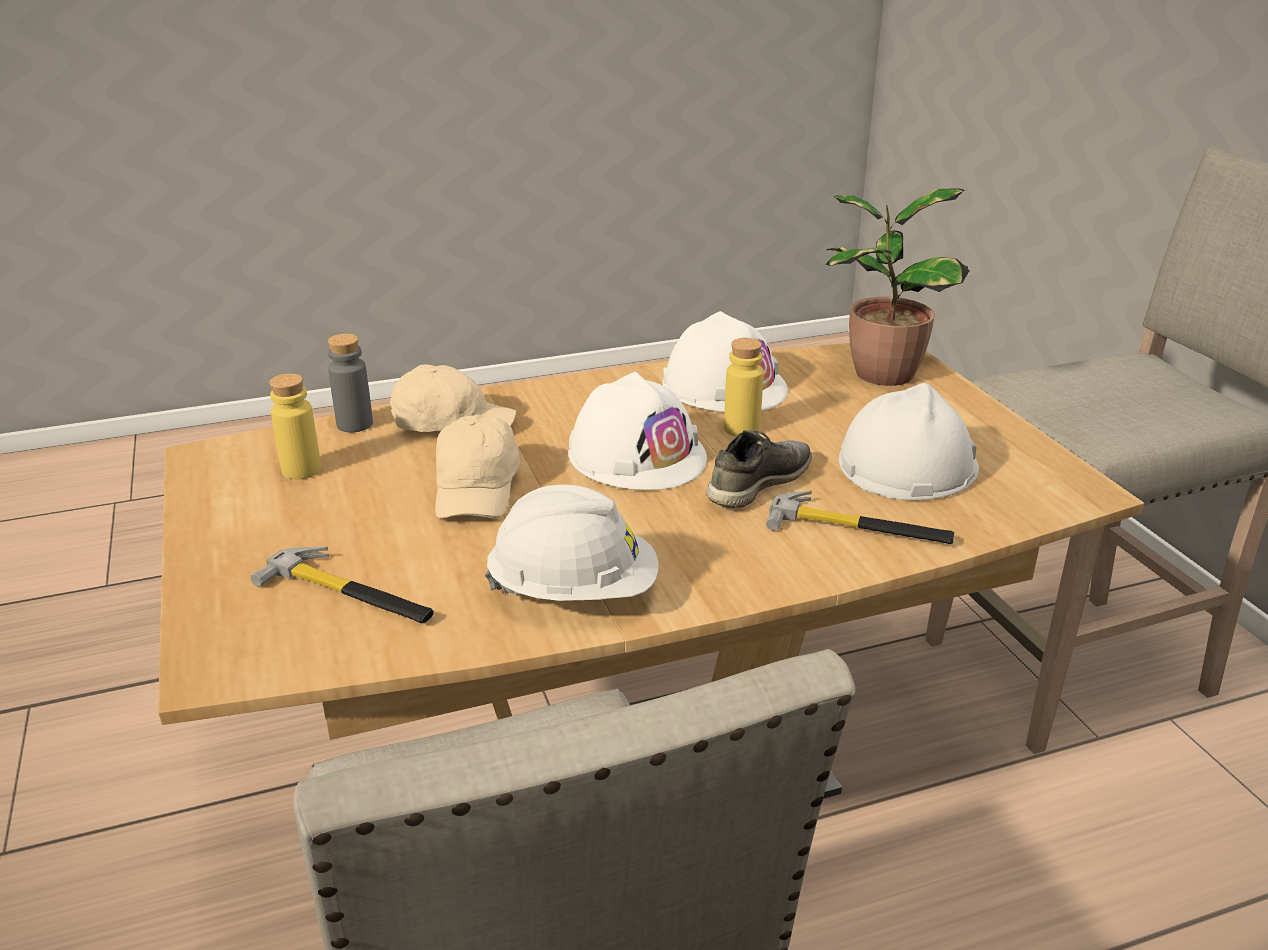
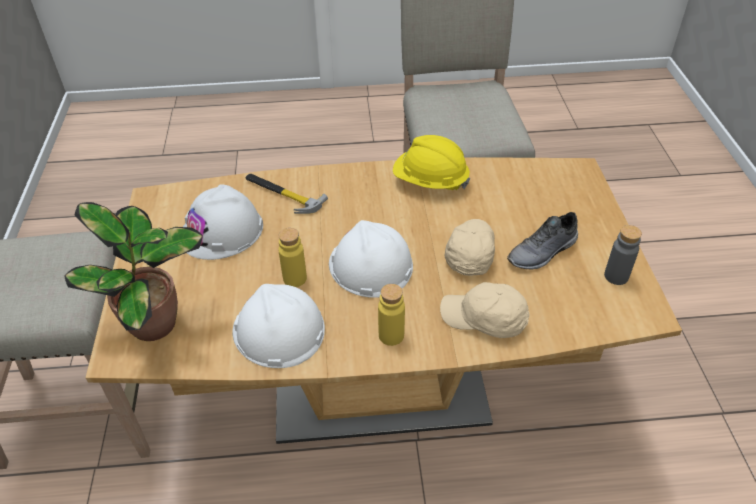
camera: 165 degrees left, 15 degrees up
hammer [251,547,434,623] -> none
yellow bottle [269,373,321,479] -> yellow bottle moved to [378,284,405,346]
grey bottle [328,334,373,432] -> grey bottle moved to [604,225,642,285]
white hard hat [485,484,658,601] -> yellow hard hat [393,135,470,190]
grey shoe [707,430,812,508] -> grey shoe moved to [507,212,578,269]

